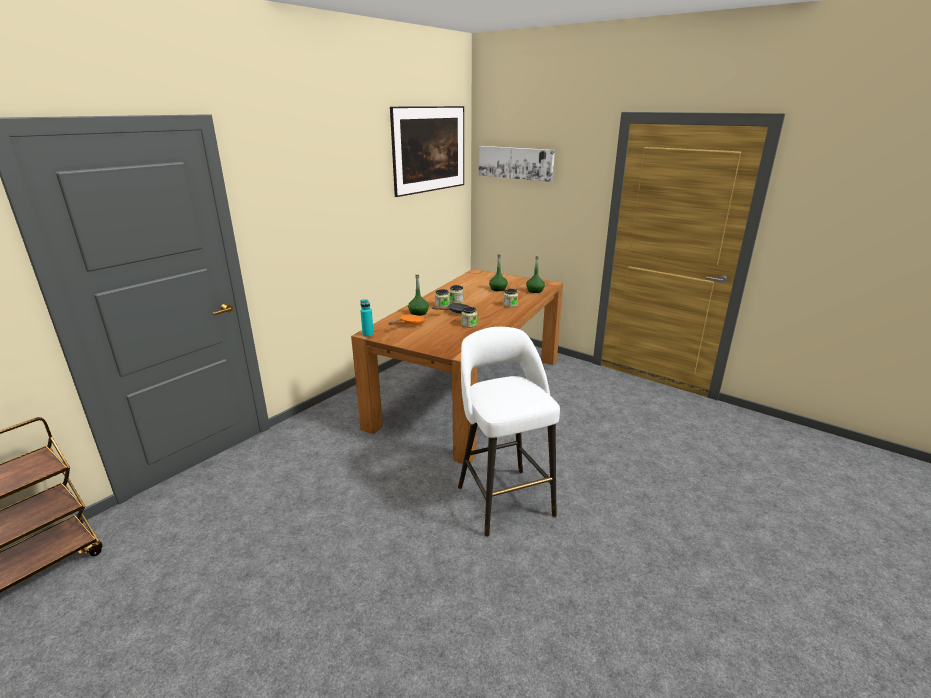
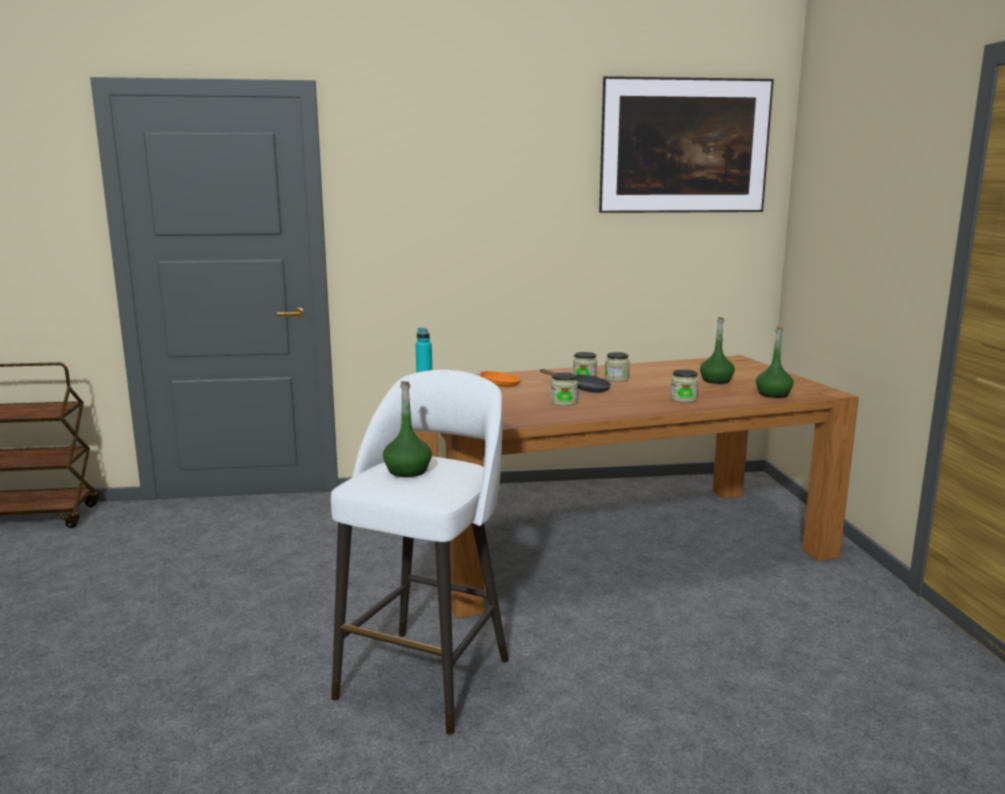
camera: 45 degrees right, 10 degrees down
green bottle [408,275,429,316] -> green bottle moved to [383,381,432,477]
picture [479,146,555,182] -> none

